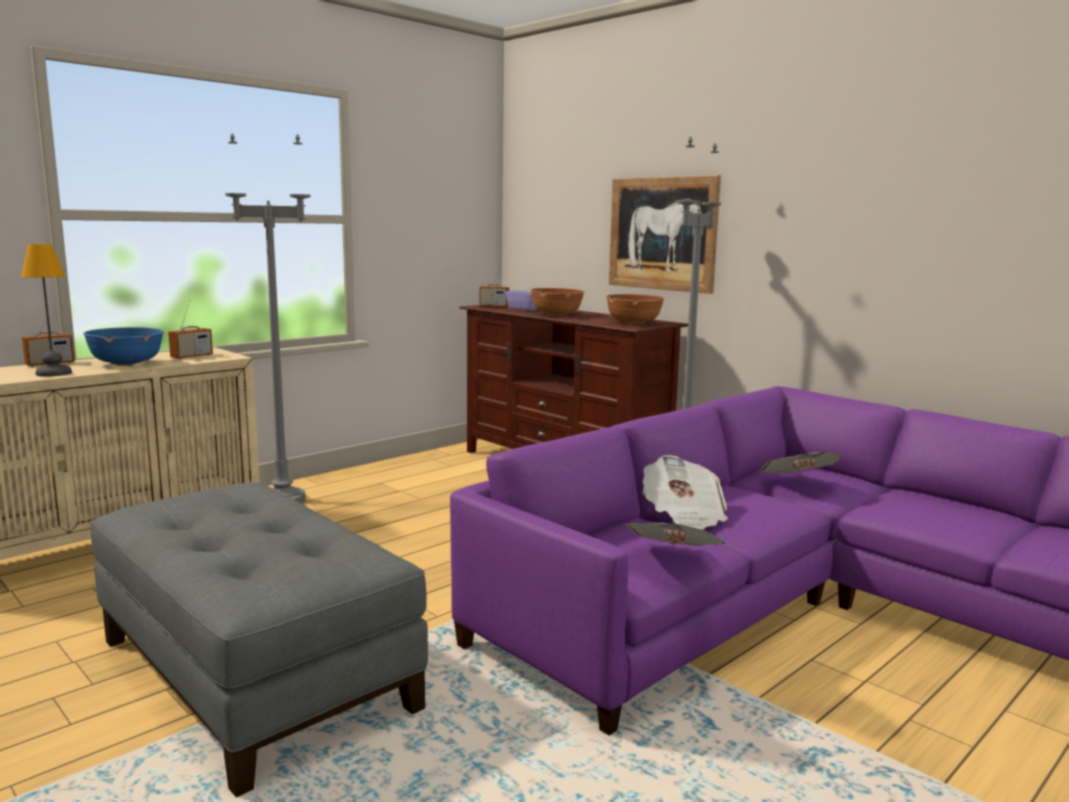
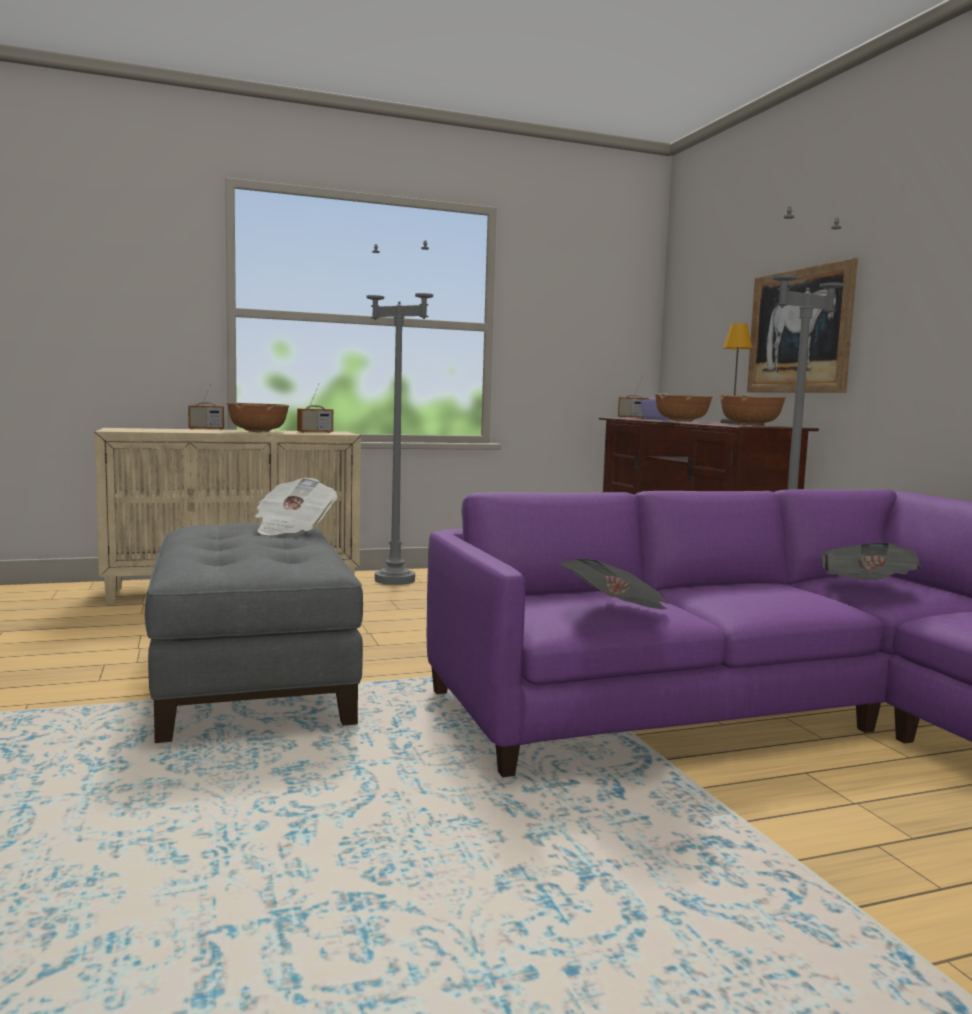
camera: 25 degrees right, 5 degrees down
table lamp [21,244,72,377] -> table lamp moved to [720,323,753,424]
blue bowl [83,327,164,366] -> brown bowl [227,403,289,432]
newspaper [643,455,728,530] -> newspaper moved to [255,478,337,535]

